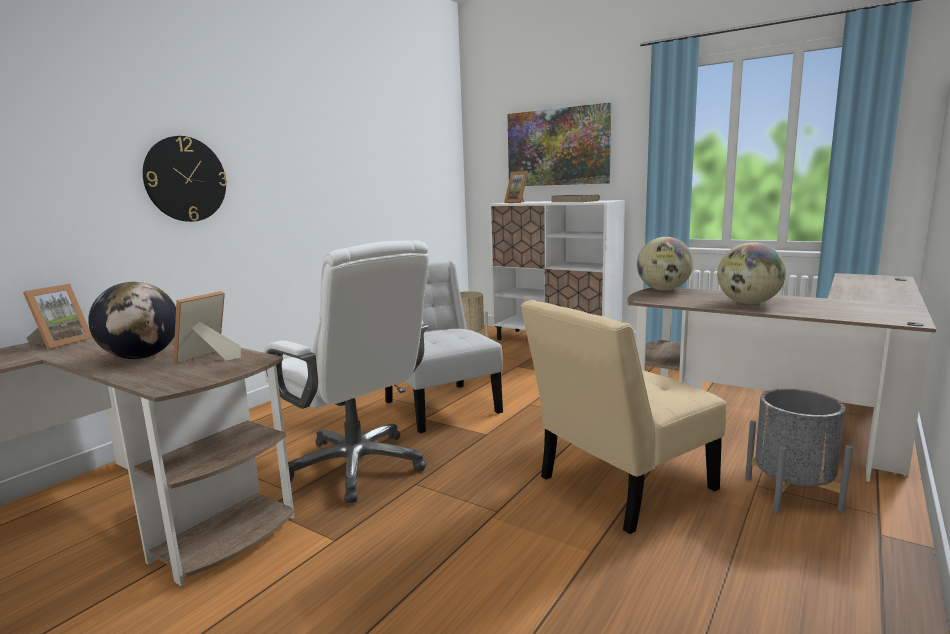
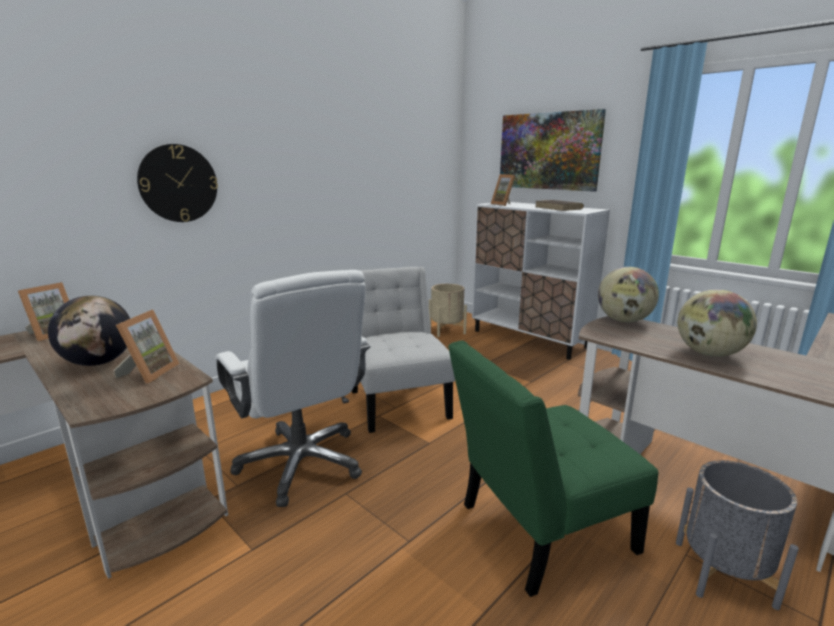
camera: 10 degrees right, 5 degrees up
picture frame [173,291,241,364] -> picture frame turned 150 degrees clockwise [113,310,180,384]
beige chair [521,300,726,534] -> green chair [448,341,658,597]

